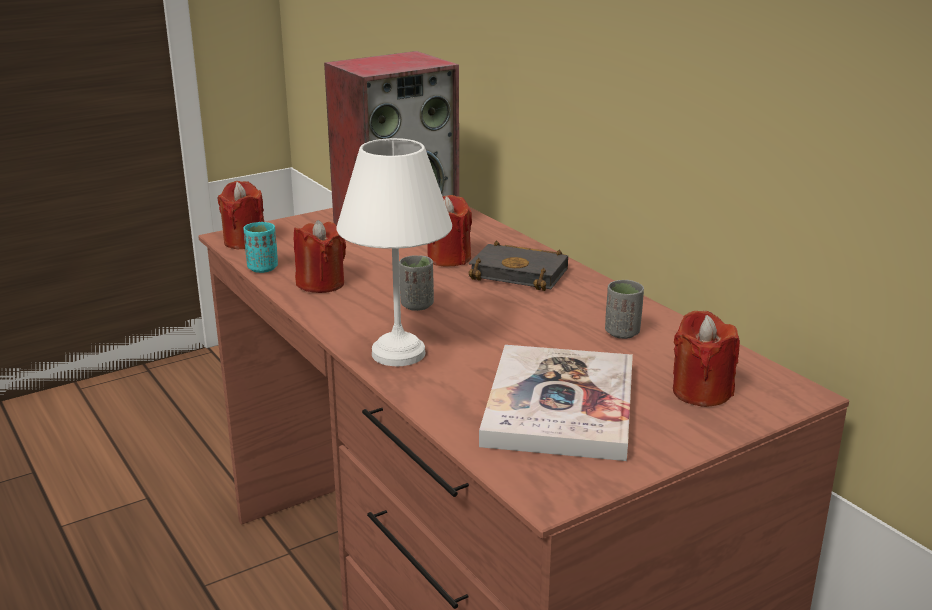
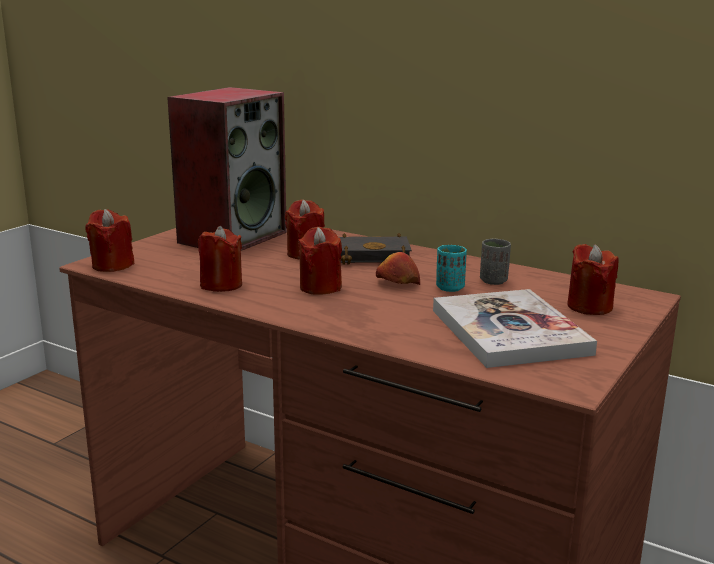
camera: 25 degrees left, 5 degrees down
turquoise cup [244,222,278,273] -> turquoise cup moved to [436,245,467,292]
white table lamp [337,138,452,367] -> none
grey cup [399,255,434,311] -> red candle [298,227,342,295]
none -> apple [376,252,420,285]

